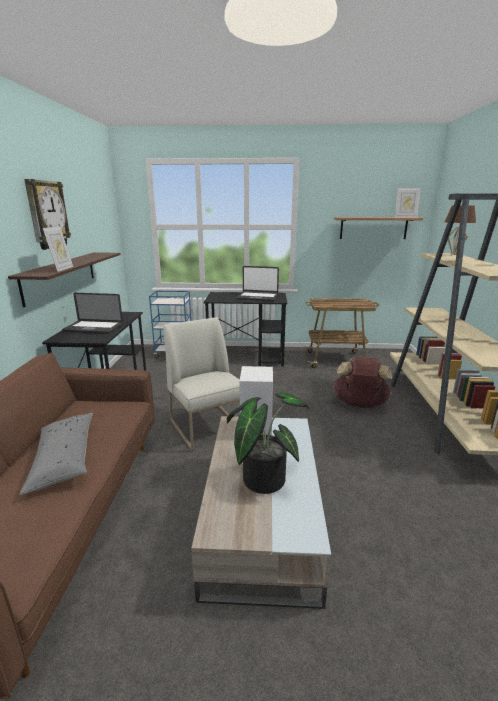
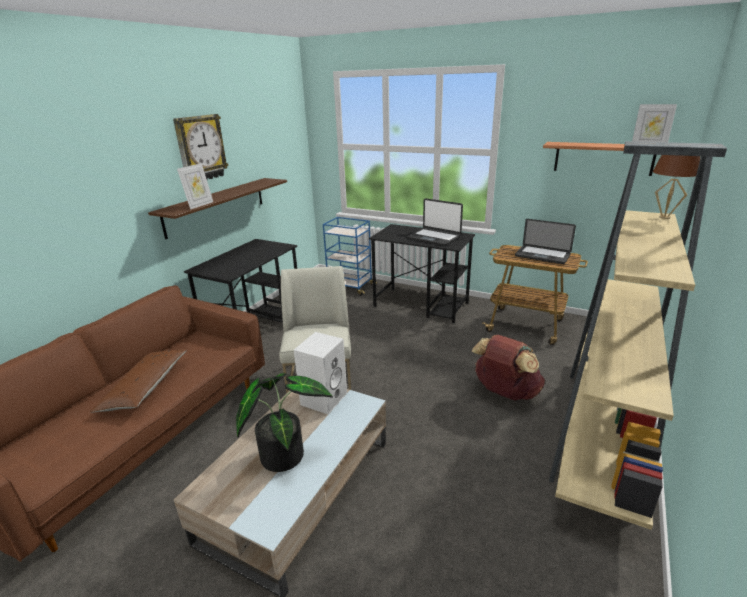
camera: 25 degrees right, 5 degrees up
grey pillow [19,413,93,495] -> brown pillow [90,349,187,413]
laptop [62,293,123,334] -> laptop moved to [515,219,576,264]

